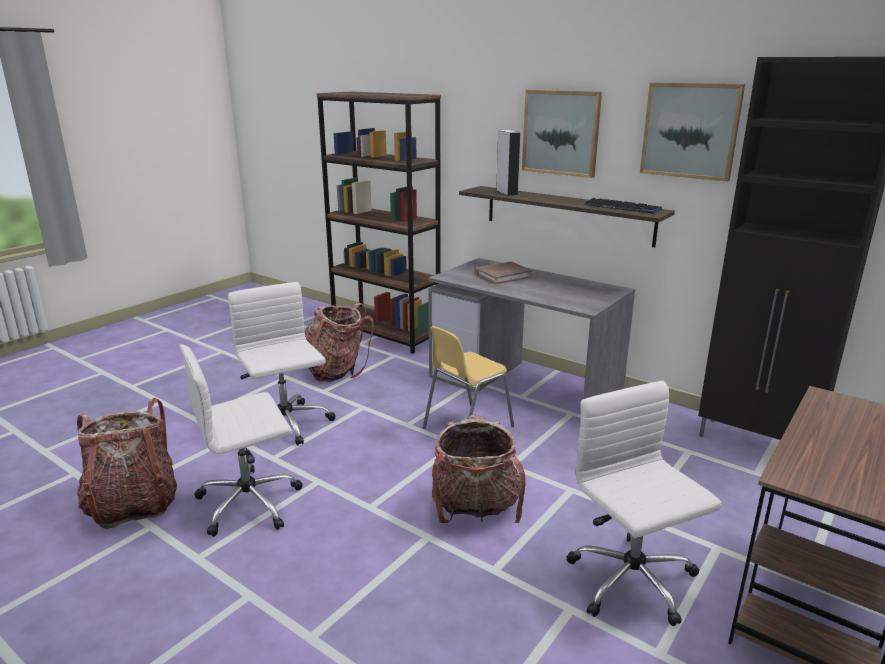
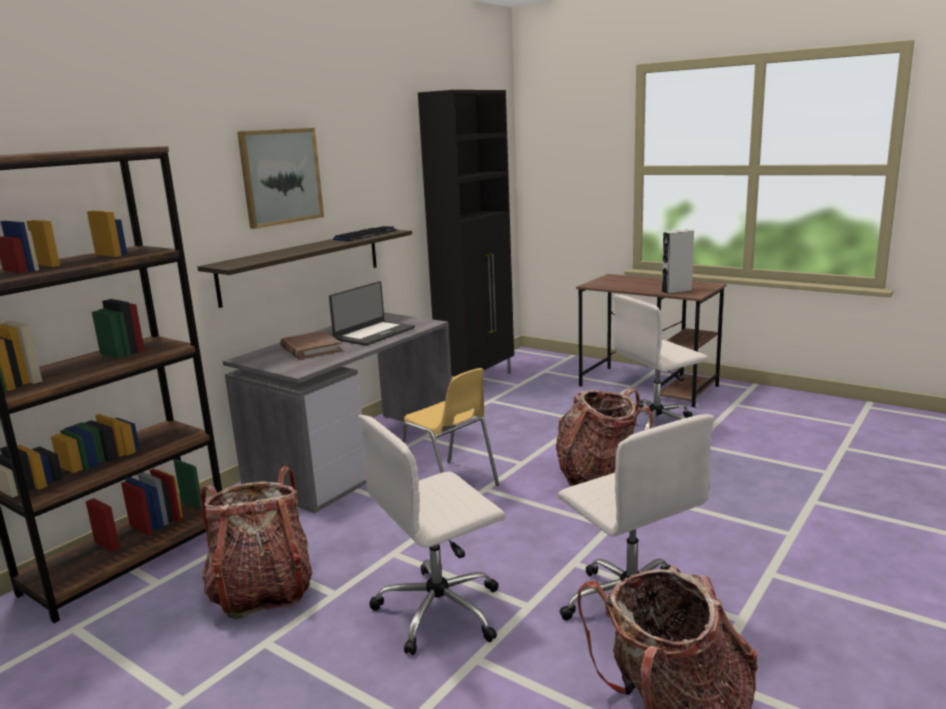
camera: 90 degrees left, 5 degrees down
grey speaker [496,130,520,196] -> grey speaker moved to [662,230,694,294]
picture [640,82,745,182] -> none
none -> laptop [329,281,415,346]

